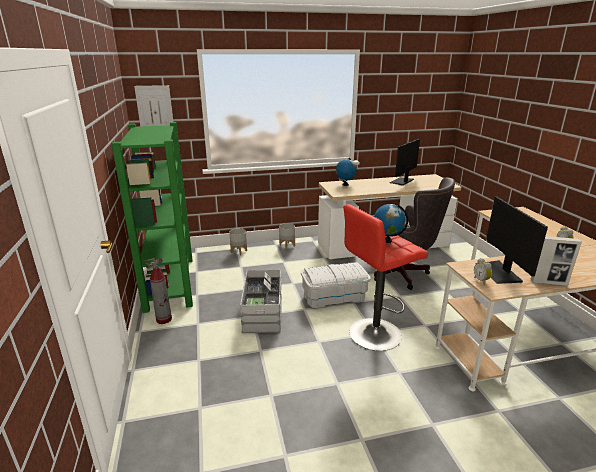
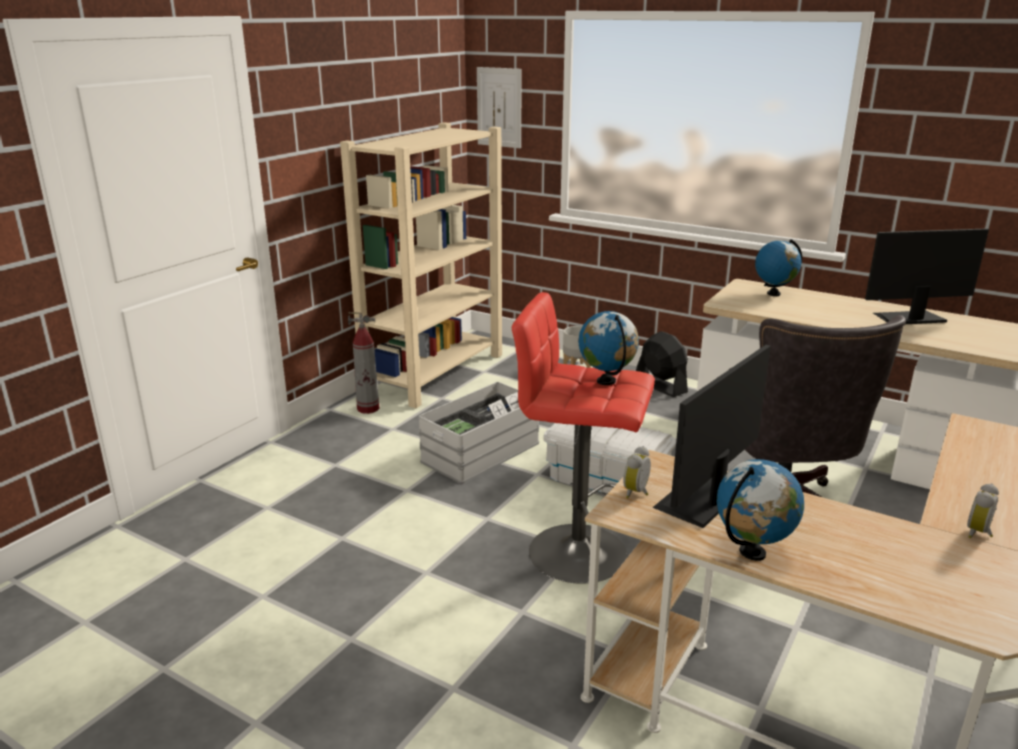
camera: 45 degrees right, 0 degrees up
green bookcase [112,122,193,313] -> beige bookcase [340,122,502,409]
grey planter [279,223,295,250] -> black fan [636,331,688,397]
picture frame [531,236,582,286] -> globe [717,459,804,561]

